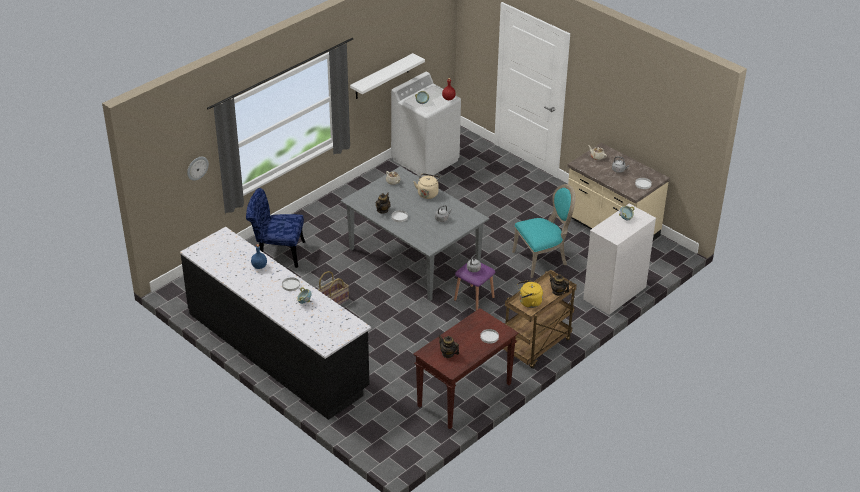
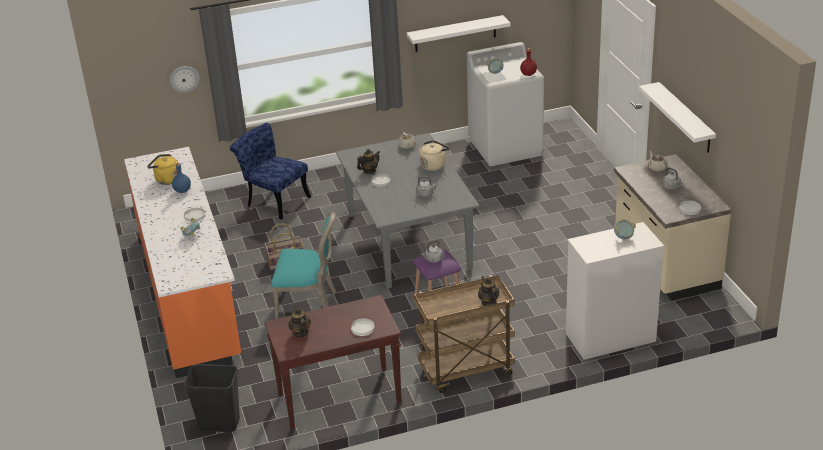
camera: 30 degrees right, 5 degrees down
black counter [180,227,371,420] -> orange counter [124,147,241,378]
turquoise chair [512,184,576,278] -> turquoise chair moved to [272,212,337,319]
yellow kettle [517,280,543,308] -> yellow kettle moved to [147,154,178,185]
none -> black trash can [184,364,240,432]
none -> white shelf [639,82,716,153]

